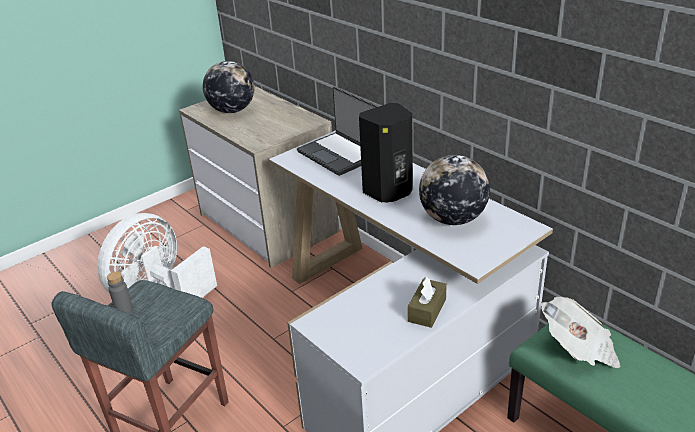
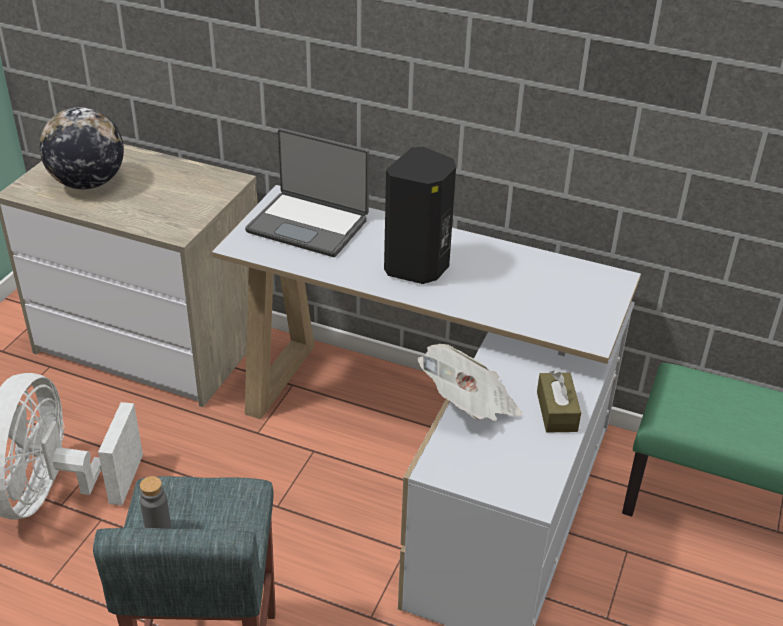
camera: 30 degrees left, 5 degrees up
globe [419,155,490,225] -> none
newspaper [541,297,621,368] -> newspaper moved to [418,344,523,421]

